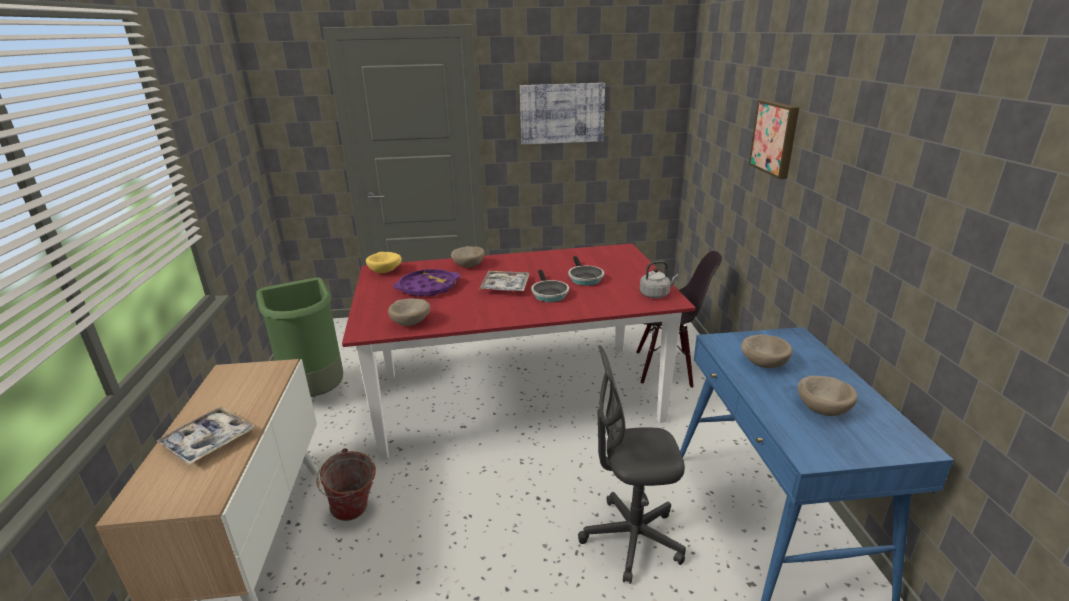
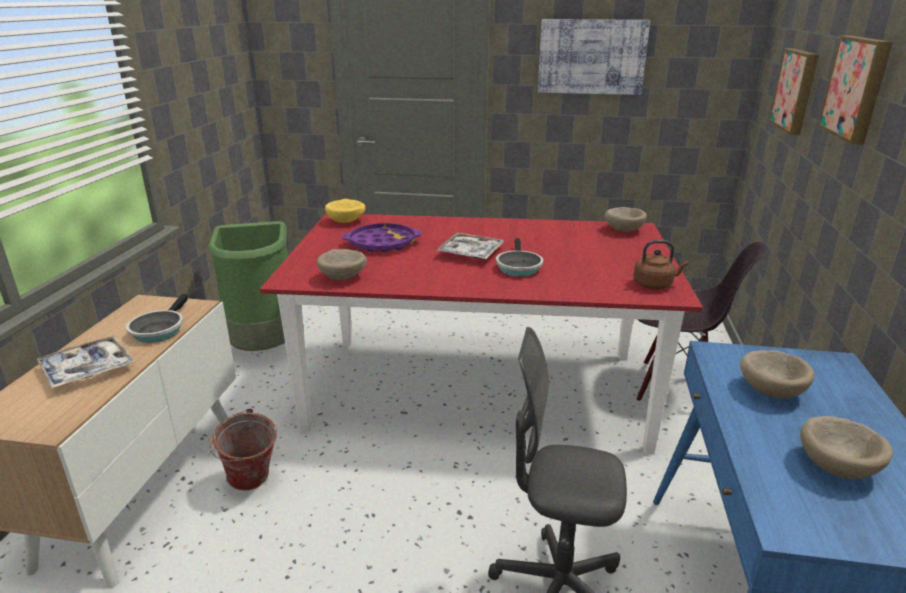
camera: 15 degrees right, 0 degrees up
beige bowl [451,246,485,267] -> beige bowl moved to [605,207,647,232]
frying pan [568,256,604,286] -> frying pan moved to [126,294,187,343]
grey kettle [640,261,679,298] -> brown kettle [634,240,689,289]
none -> picture [769,48,819,135]

